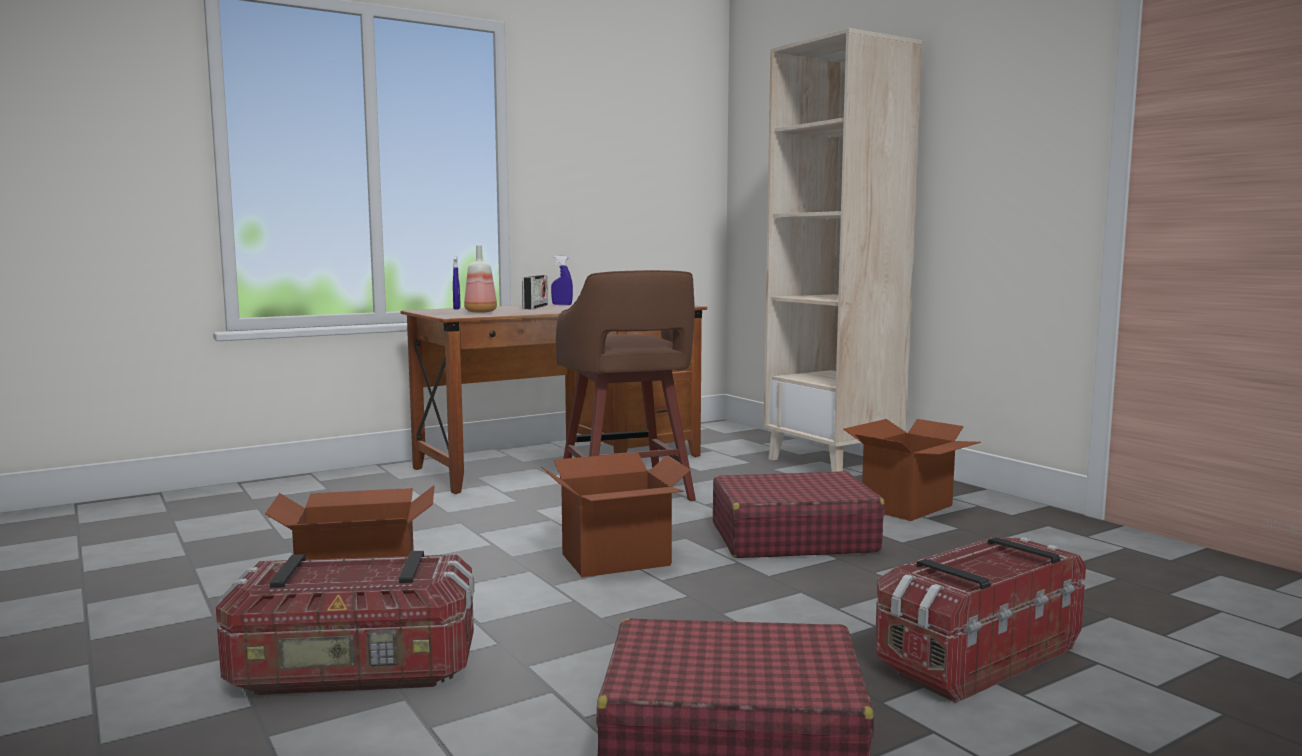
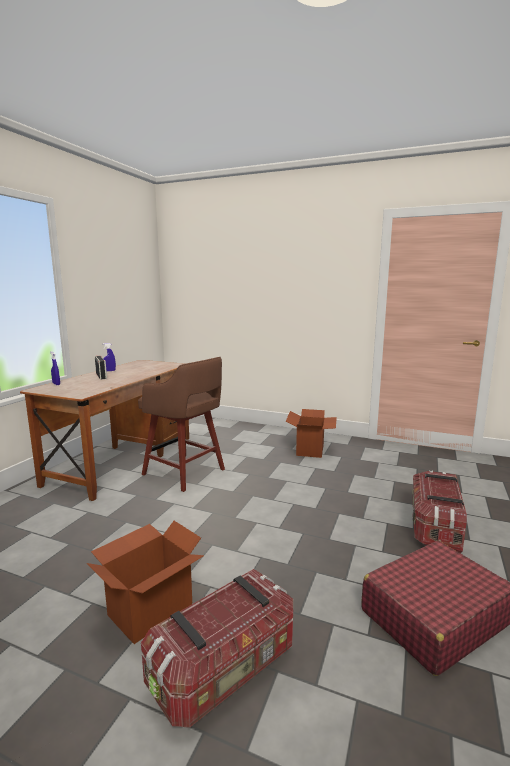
camera: 35 degrees left, 5 degrees up
bottle [464,245,497,313] -> none
cardboard box [541,452,691,577] -> none
red suitcase [713,471,885,558] -> none
beige bookcase [764,28,922,472] -> none

